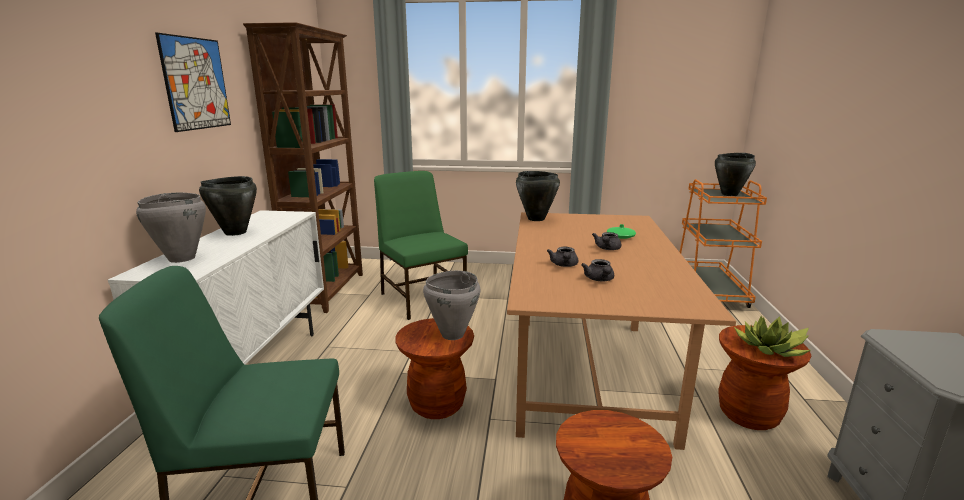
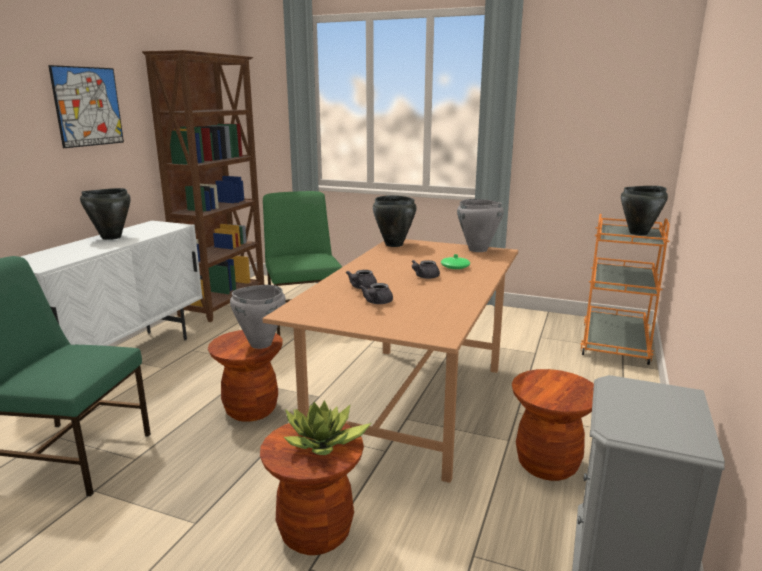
camera: 15 degrees right, 0 degrees up
grey cooking pot [136,193,206,263] -> grey cooking pot moved to [457,199,504,252]
potted plant [734,316,811,357] -> potted plant moved to [284,400,371,455]

